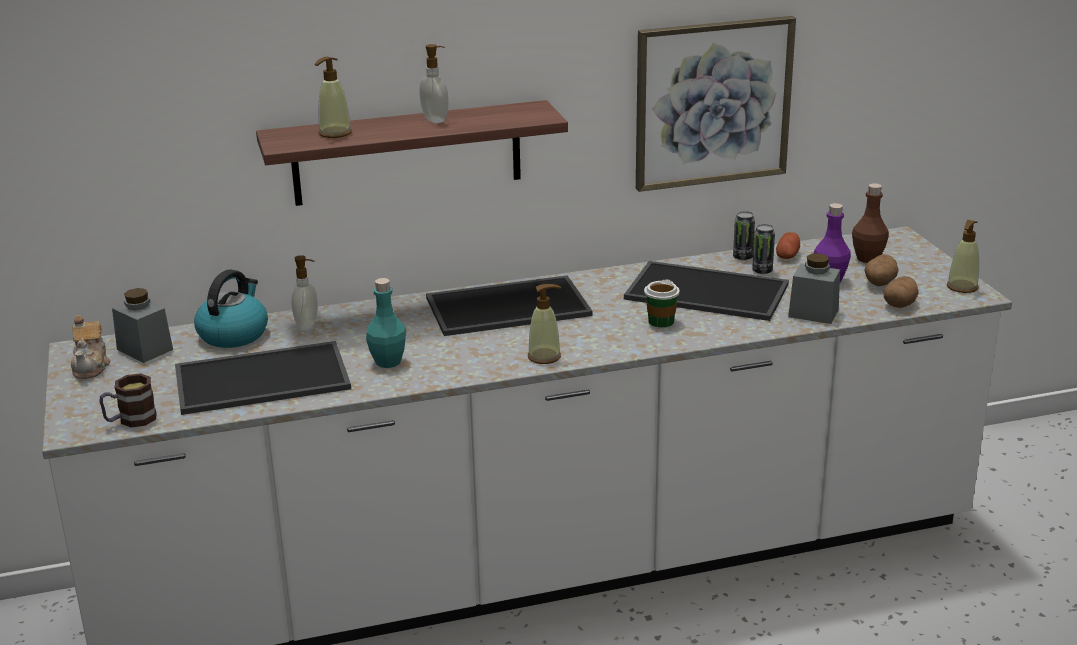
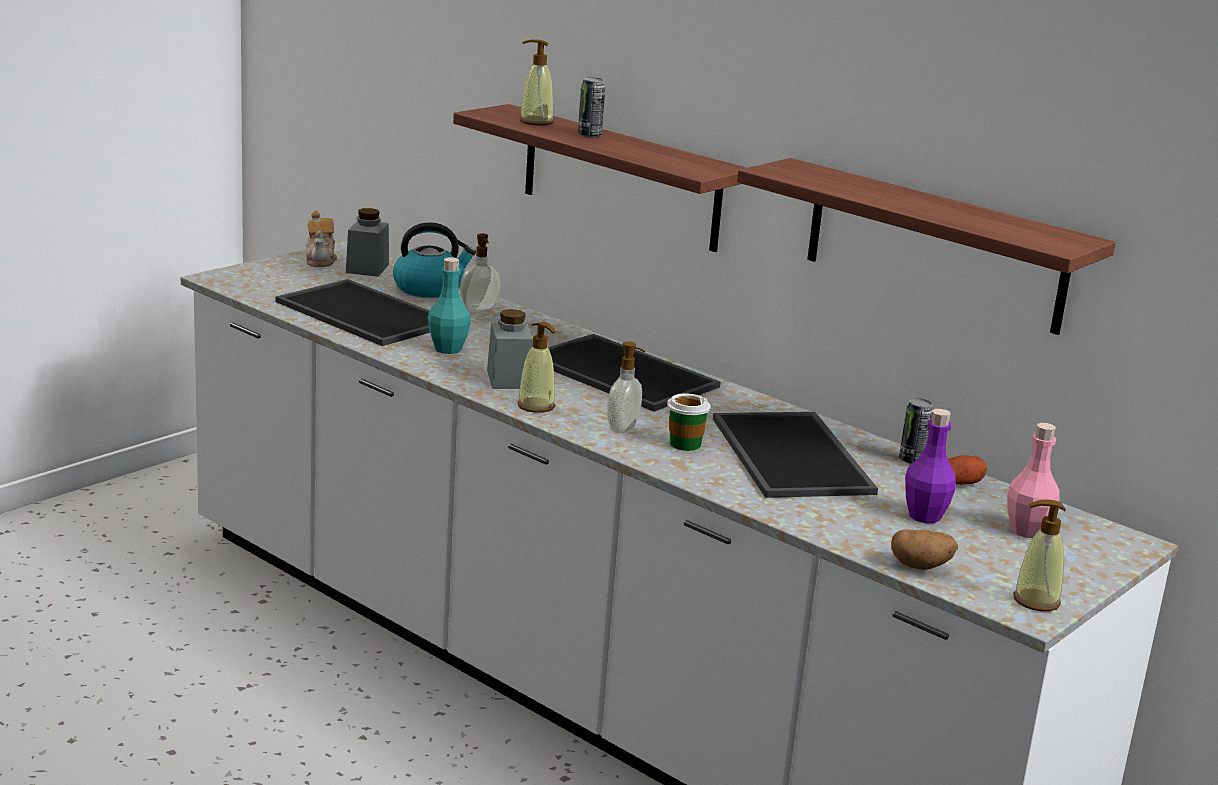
camera: 55 degrees right, 5 degrees down
teapot [71,315,110,379] -> teapot turned 60 degrees counterclockwise [306,210,337,267]
mug [99,373,157,427] -> none
soap dispenser [419,44,449,123] -> soap dispenser moved to [607,342,645,433]
picture [636,16,796,192] -> shelf [737,158,1116,335]
can [752,224,775,274] -> can moved to [578,77,605,138]
grey jar [788,253,840,324] -> grey jar moved to [487,309,533,389]
brown bottle [852,183,889,263] -> pink bottle [1007,423,1060,538]
potato [864,254,898,286] -> none

